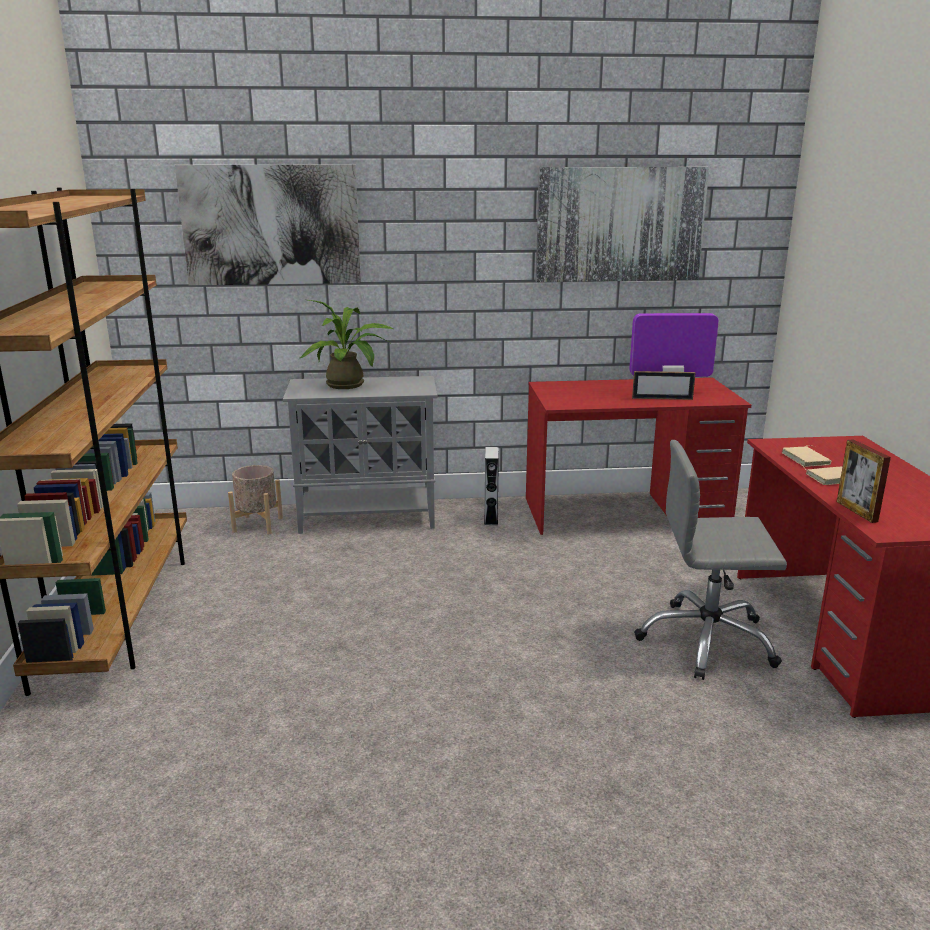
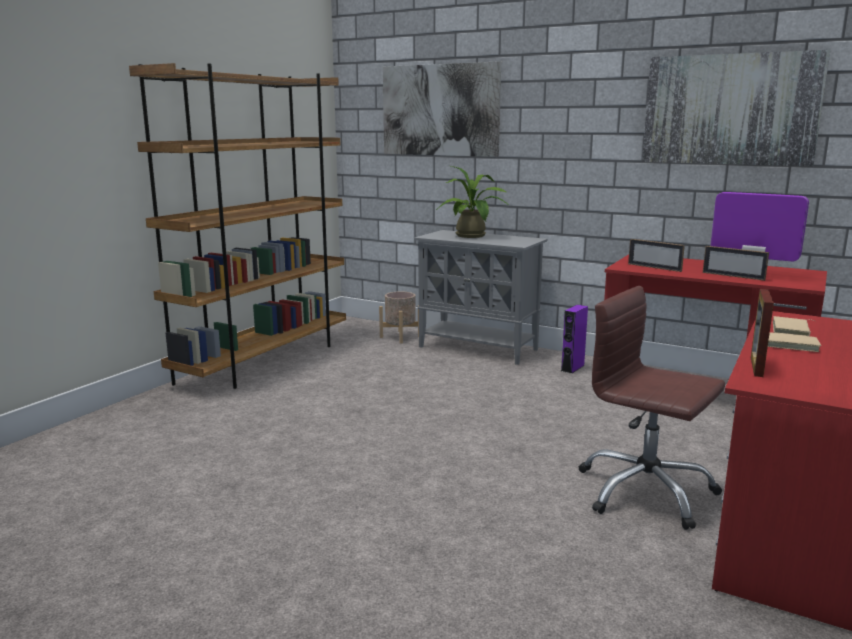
camera: 35 degrees right, 5 degrees down
grey speaker [484,447,499,525] -> purple speaker [561,305,588,374]
grey office chair [634,440,787,680] -> brown office chair [579,286,725,530]
none -> picture frame [628,239,685,272]

